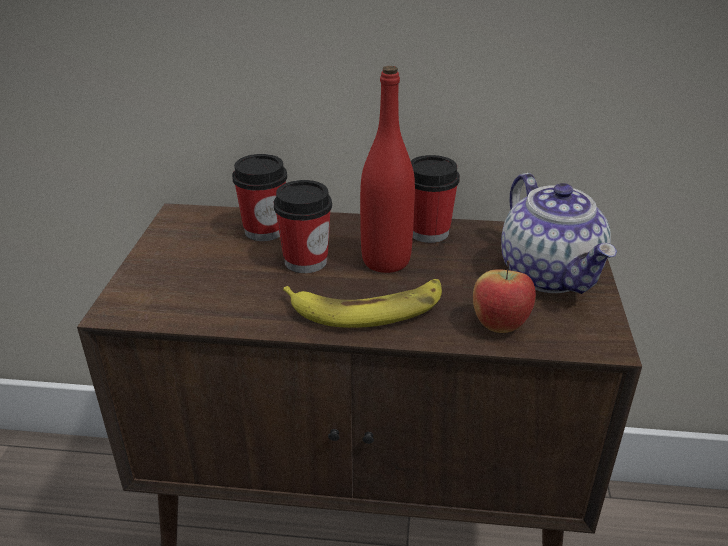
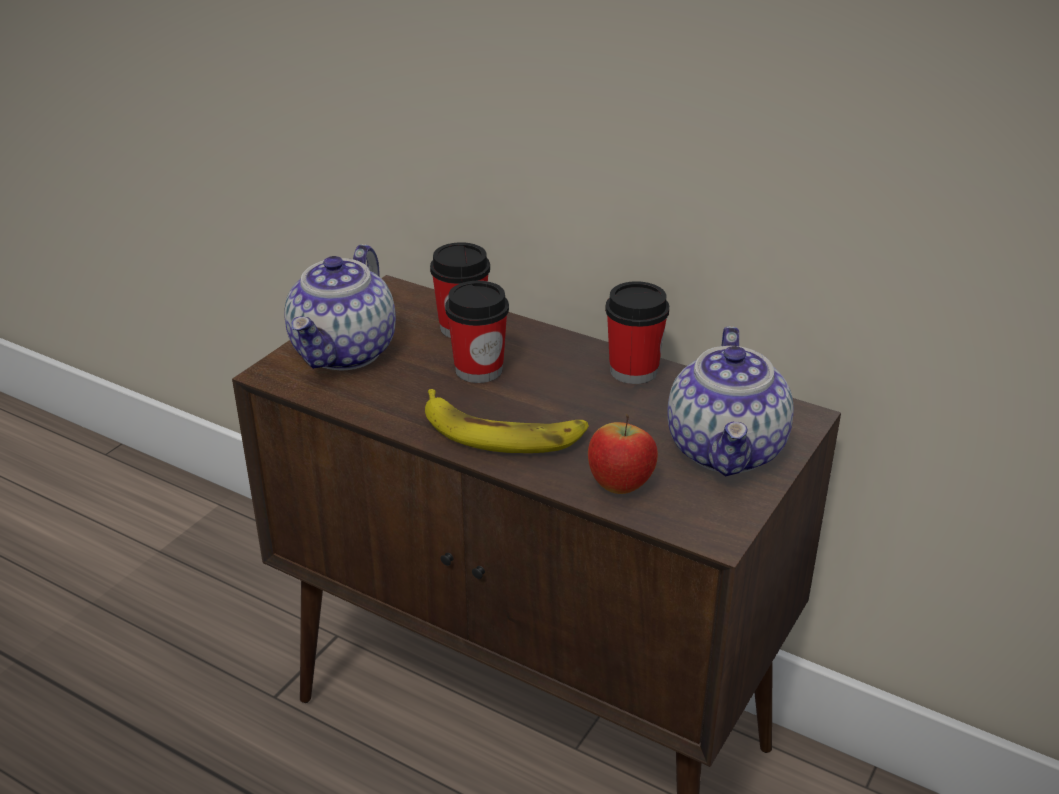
camera: 25 degrees right, 0 degrees up
red bottle [360,66,415,273] -> none
none -> teapot [284,244,396,370]

